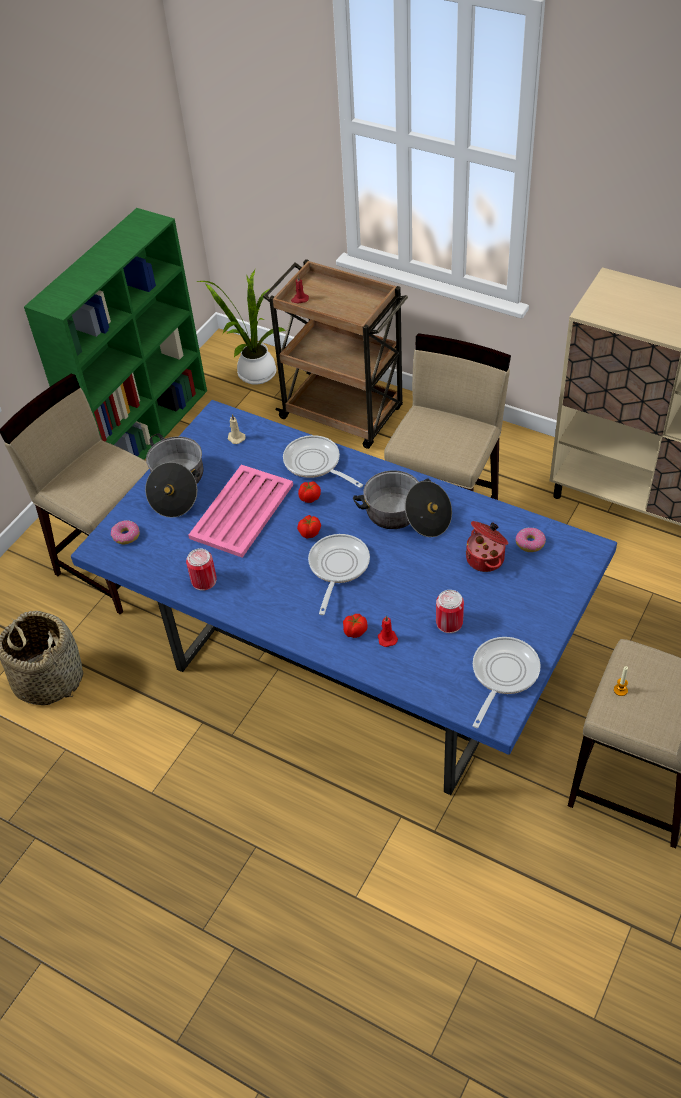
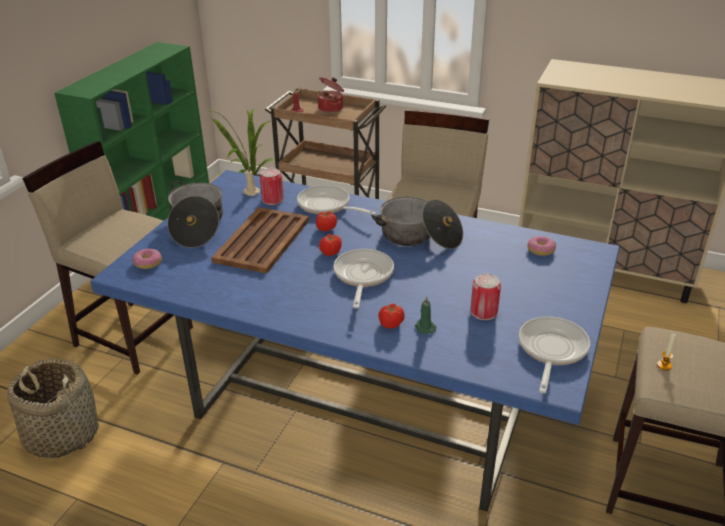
camera: 10 degrees left, 15 degrees down
can [186,548,217,591] -> can moved to [260,168,284,205]
pink tray [188,465,293,558] -> brown tray [211,207,309,274]
red candle [378,615,398,647] -> green candle [415,296,436,334]
cooking pot [466,521,508,572] -> cooking pot moved to [317,77,344,113]

